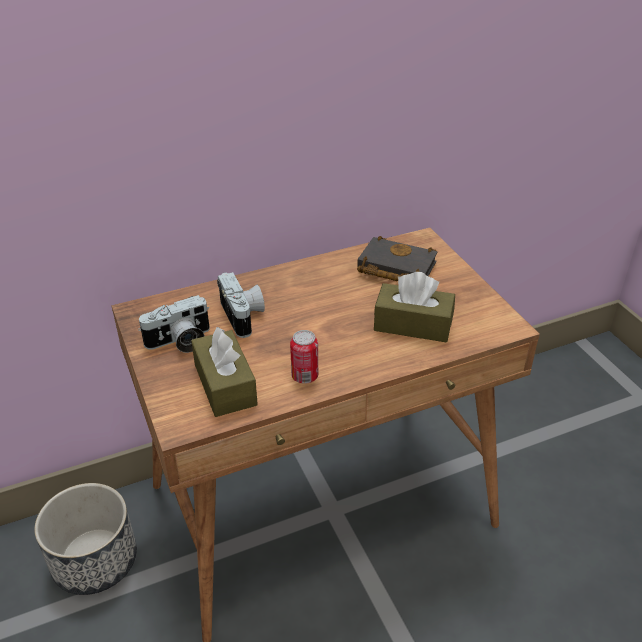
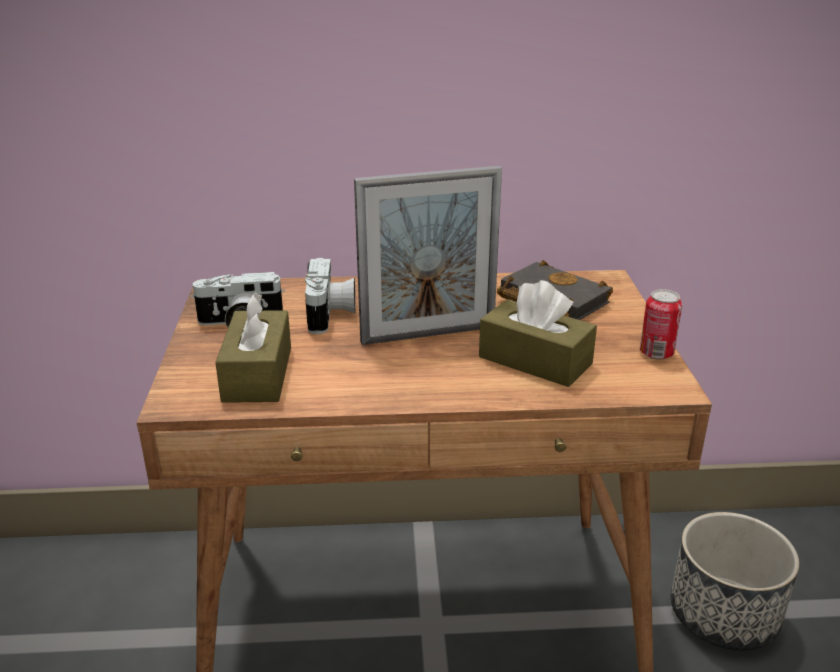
camera: 20 degrees right, 10 degrees down
planter [34,483,137,595] -> planter moved to [671,512,799,650]
can [290,330,318,384] -> can moved to [640,289,682,360]
none -> picture frame [354,166,502,345]

